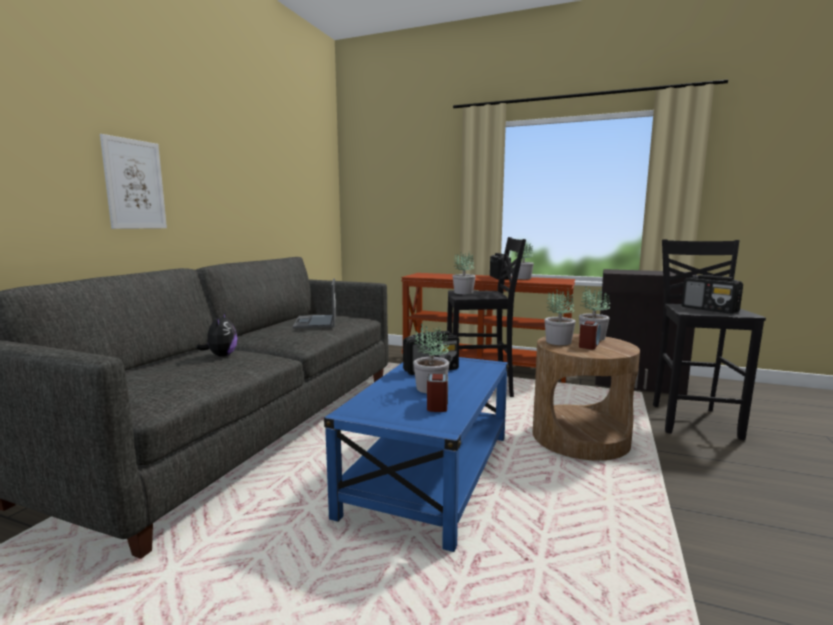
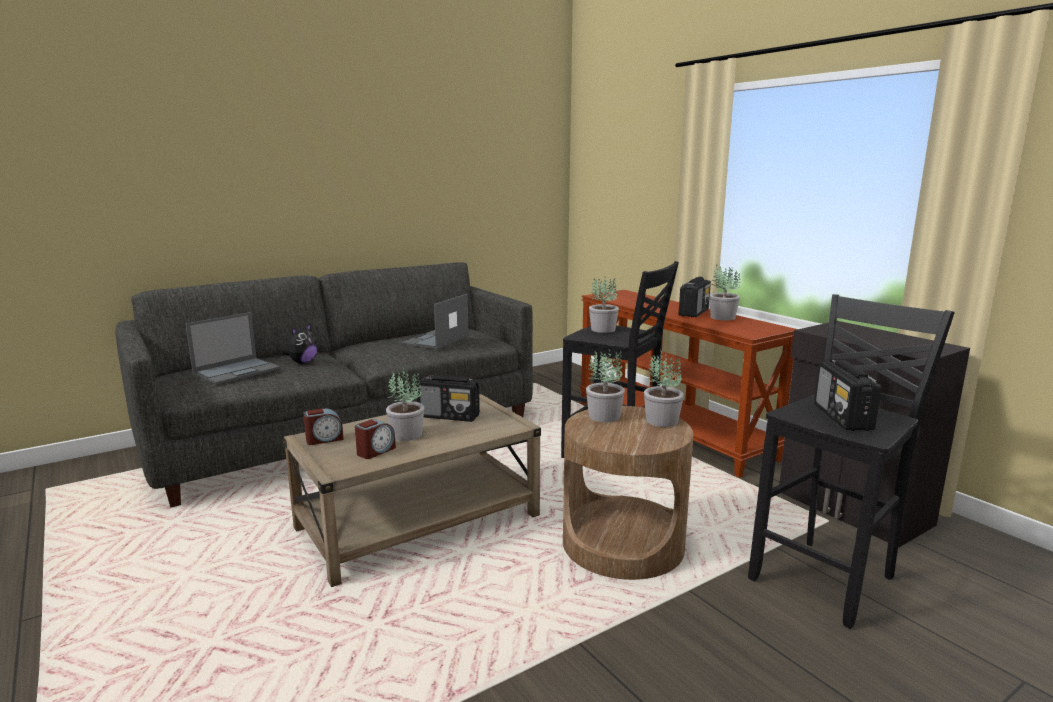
camera: 35 degrees right, 5 degrees up
picture [100,134,167,229] -> none
blue coffee table [324,357,509,552] -> beige coffee table [283,394,541,587]
alarm clock [579,321,601,349] -> alarm clock moved to [303,408,344,445]
none -> laptop [185,312,281,384]

